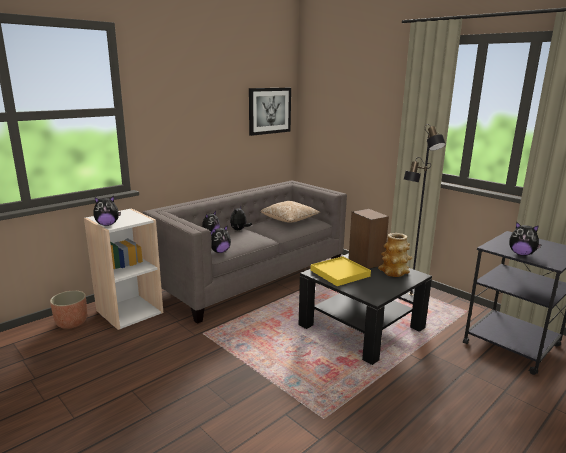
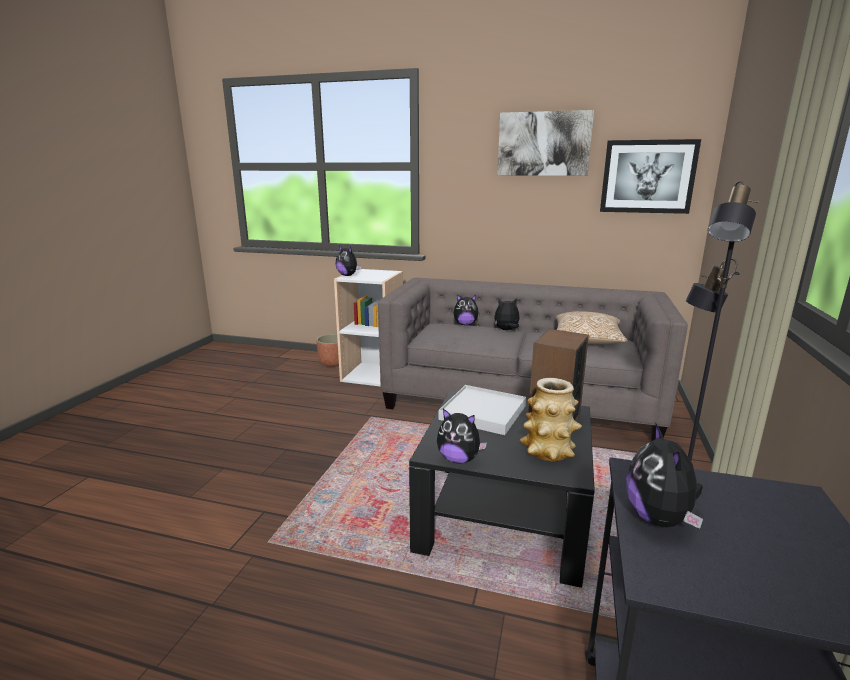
camera: 60 degrees right, 0 degrees up
plush toy [211,226,231,253] -> plush toy moved to [437,409,487,464]
yellow tray [311,256,371,286] -> white tray [439,385,526,435]
none -> picture [497,110,594,176]

